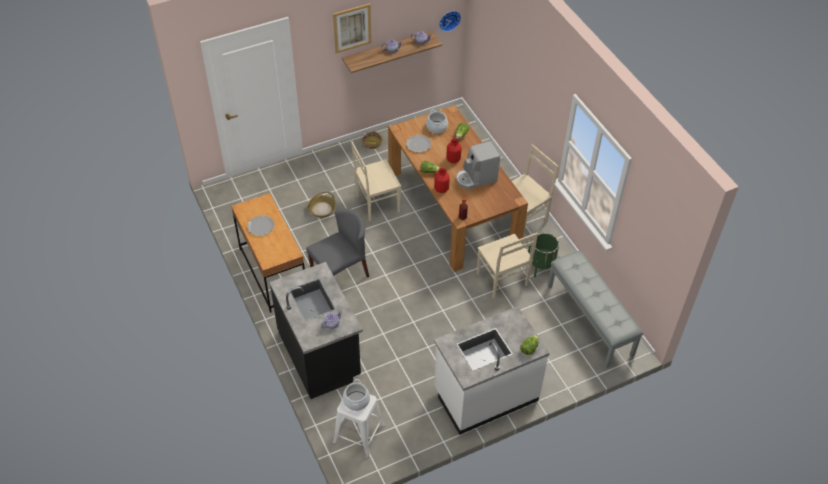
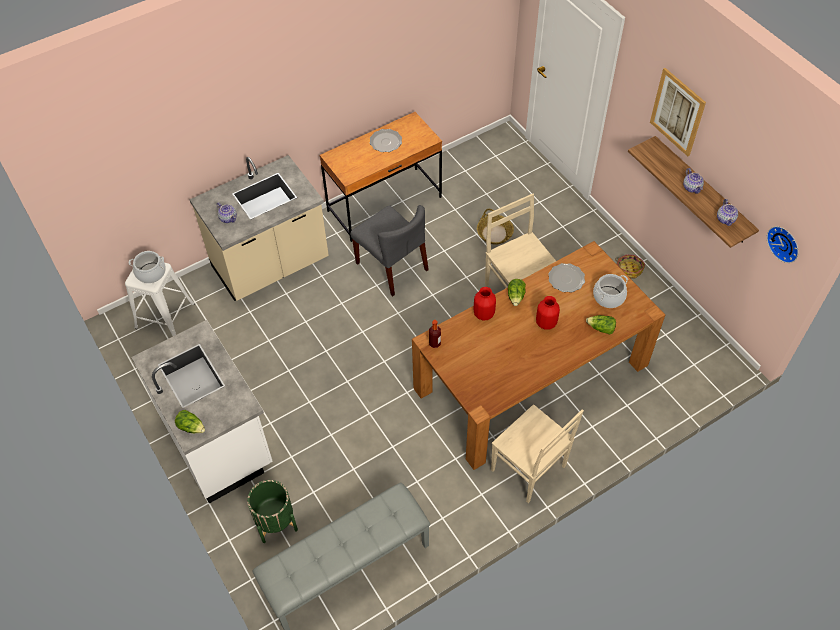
camera: 85 degrees right, 5 degrees up
black counter [269,262,363,399] -> beige counter [189,155,329,301]
coffee machine [456,141,500,189] -> none
beige chair [477,233,538,299] -> none
green planter [528,233,560,277] -> green planter moved to [247,480,298,543]

